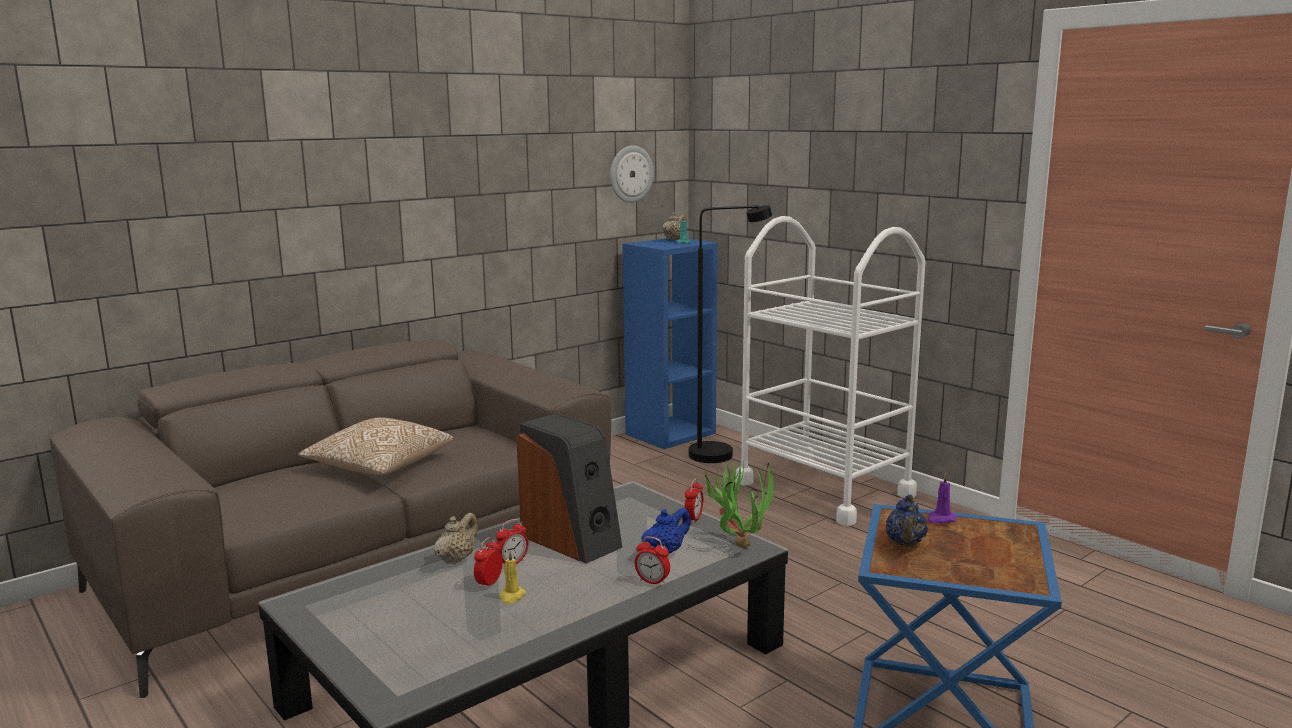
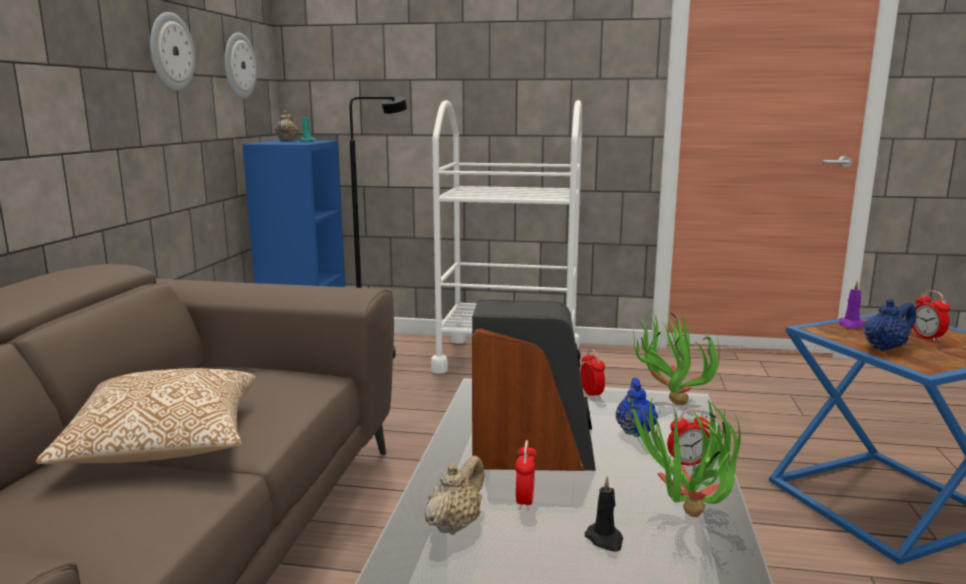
camera: 40 degrees left, 0 degrees up
beige teapot [434,513,478,565] -> beige teapot turned 45 degrees clockwise [425,456,485,535]
alarm clock [474,537,503,589] -> alarm clock moved to [913,290,950,342]
yellow candle [499,551,526,604] -> black candle [585,476,623,552]
blue teapot [886,495,928,547] -> blue teapot turned 90 degrees counterclockwise [863,299,916,351]
none -> wall clock [150,12,195,91]
none -> potted plant [627,398,741,517]

